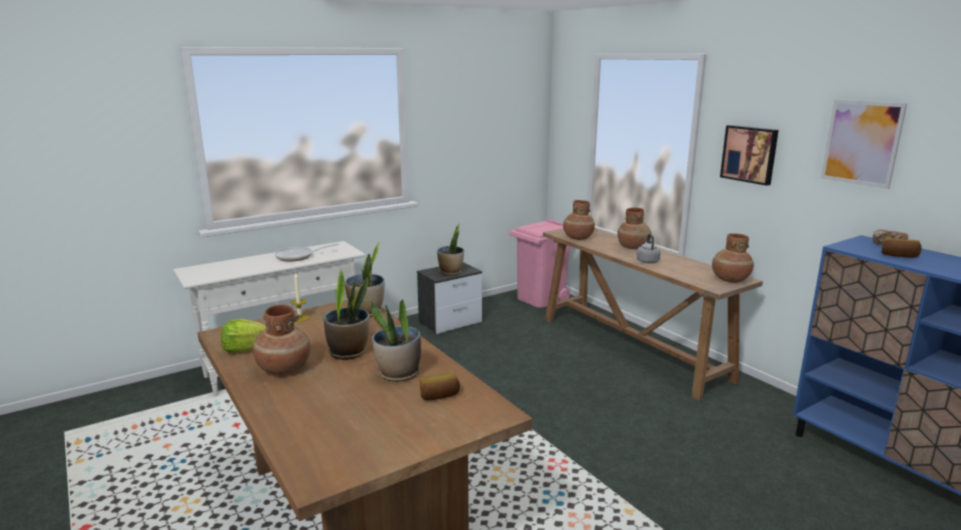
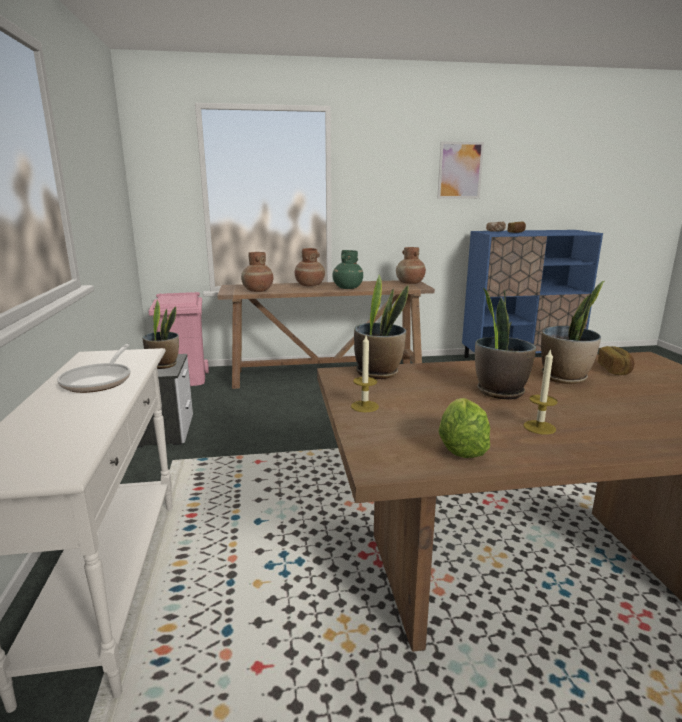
camera: 65 degrees left, 0 degrees up
brown vase [253,304,310,375] -> candle [523,348,558,435]
grey kettle [636,234,661,264] -> green vase [332,250,363,289]
picture [720,125,779,186] -> none

